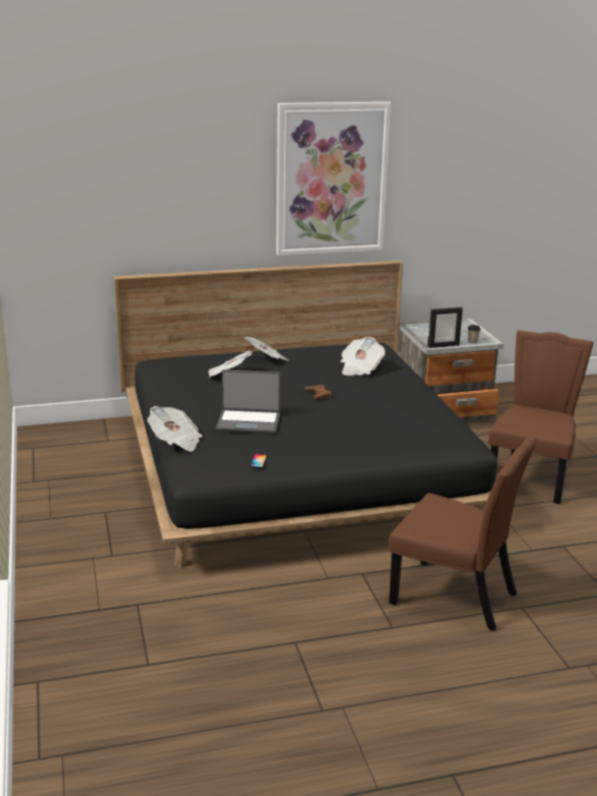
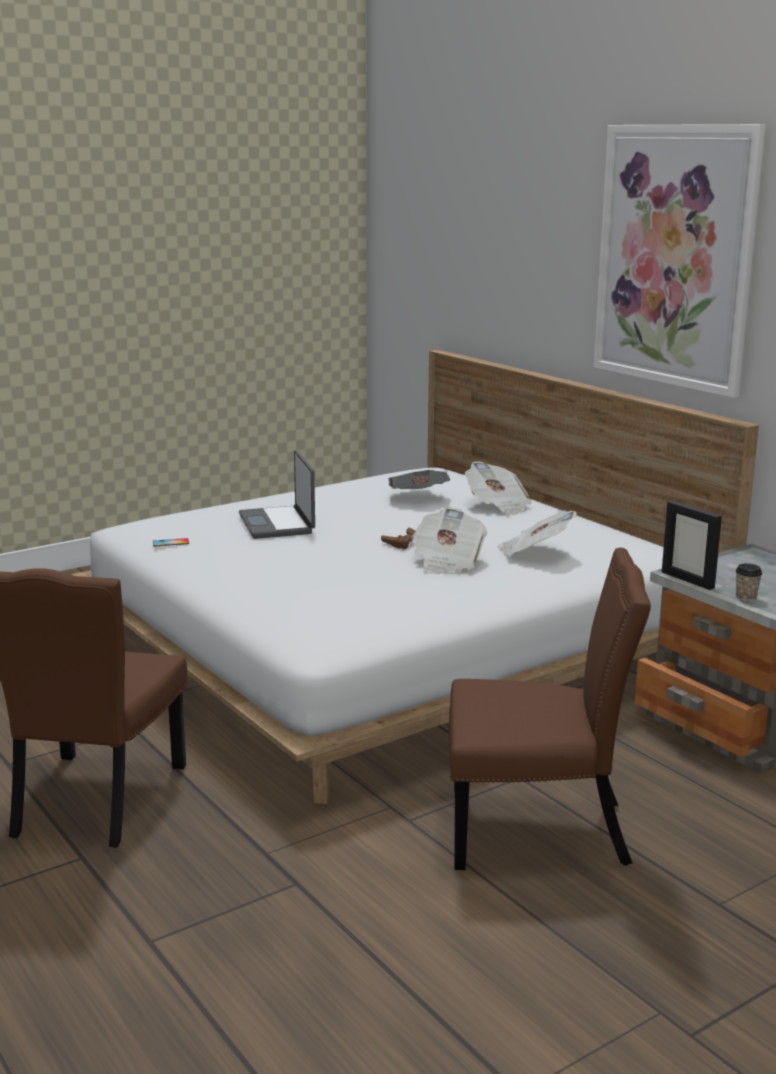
camera: 70 degrees right, 5 degrees down
black bed [114,260,497,567] -> white bed [71,350,759,804]
newspaper [147,406,203,451] -> newspaper moved to [411,508,487,574]

